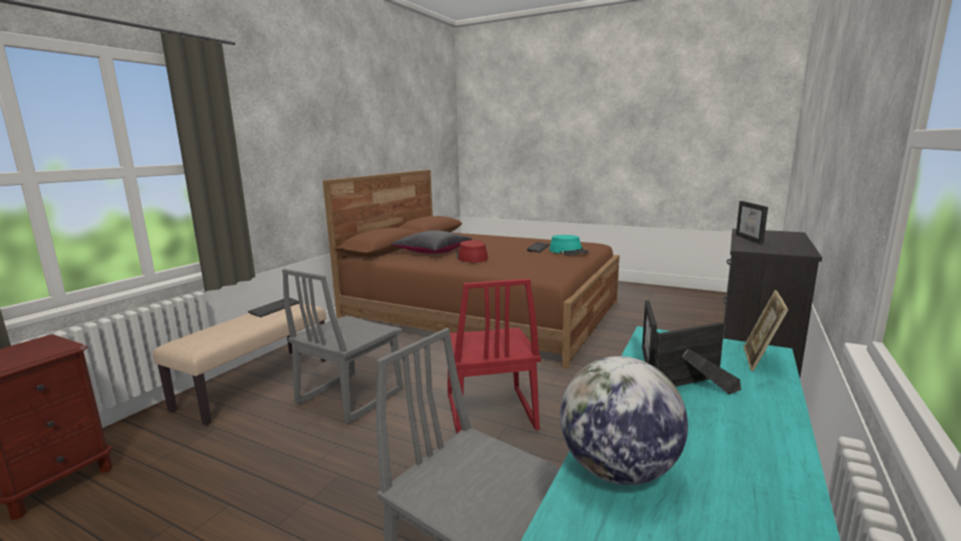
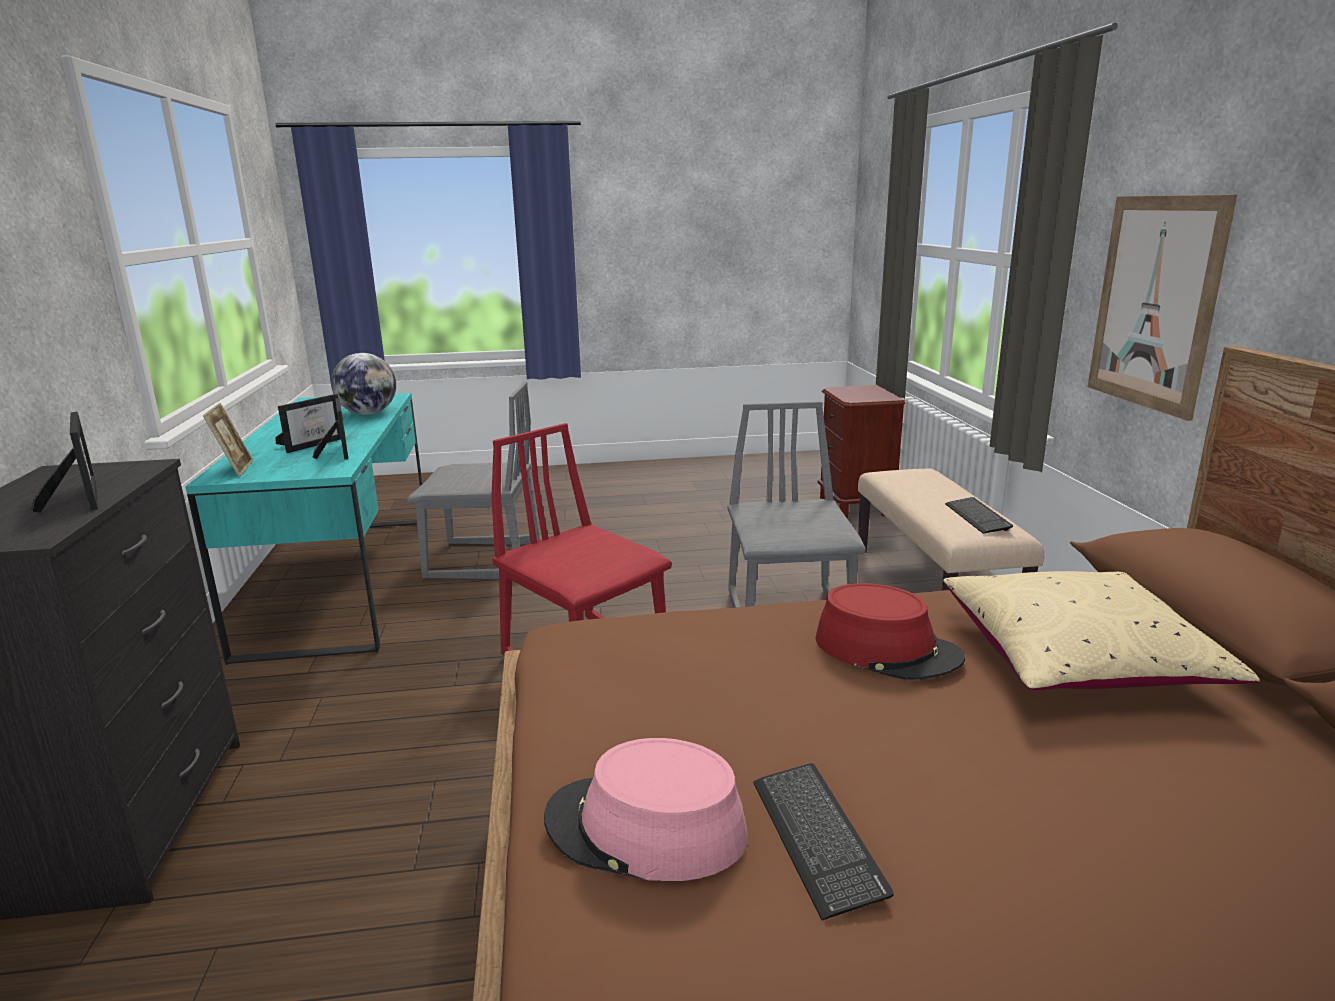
camera: 145 degrees right, 5 degrees up
black pillow [391,230,472,254] -> beige pillow [943,571,1259,690]
turquoise hat [549,235,589,255] -> pink hat [544,738,748,881]
none -> picture [1088,195,1237,421]

